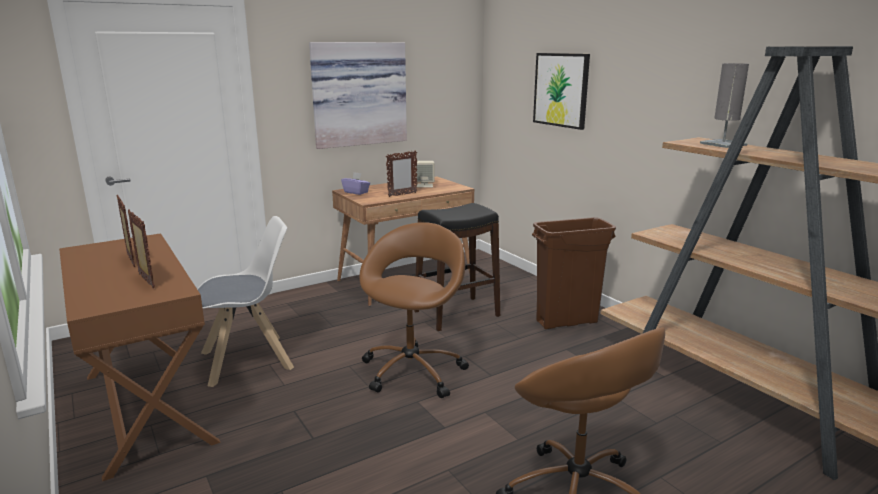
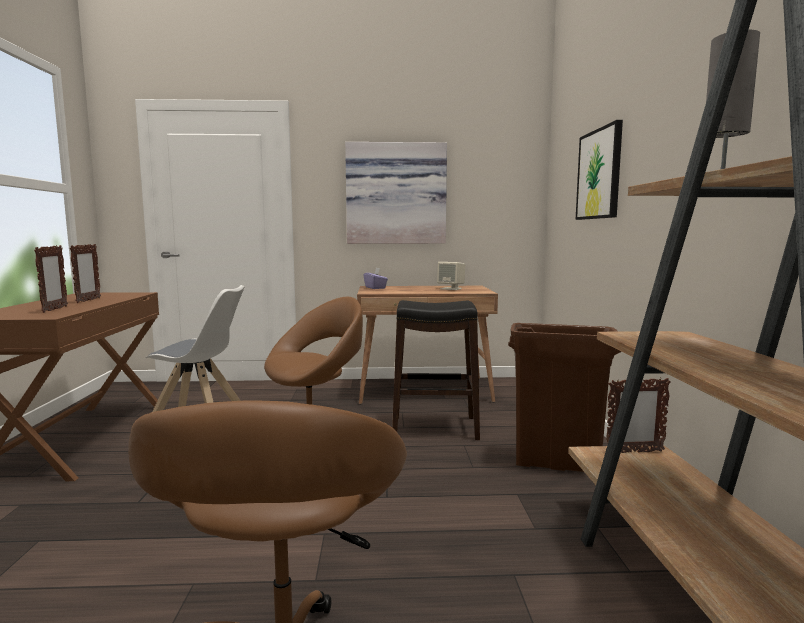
camera: 30 degrees right, 10 degrees down
picture frame [386,151,417,197] -> picture frame moved to [606,377,671,453]

